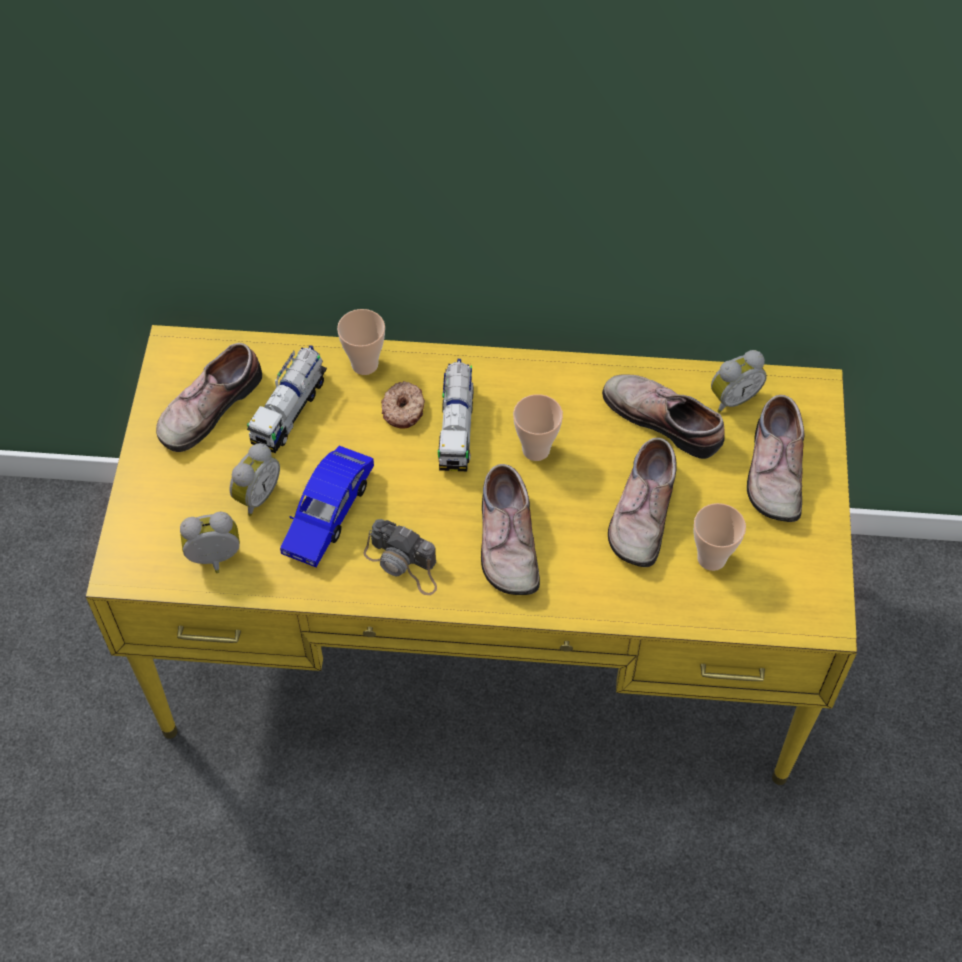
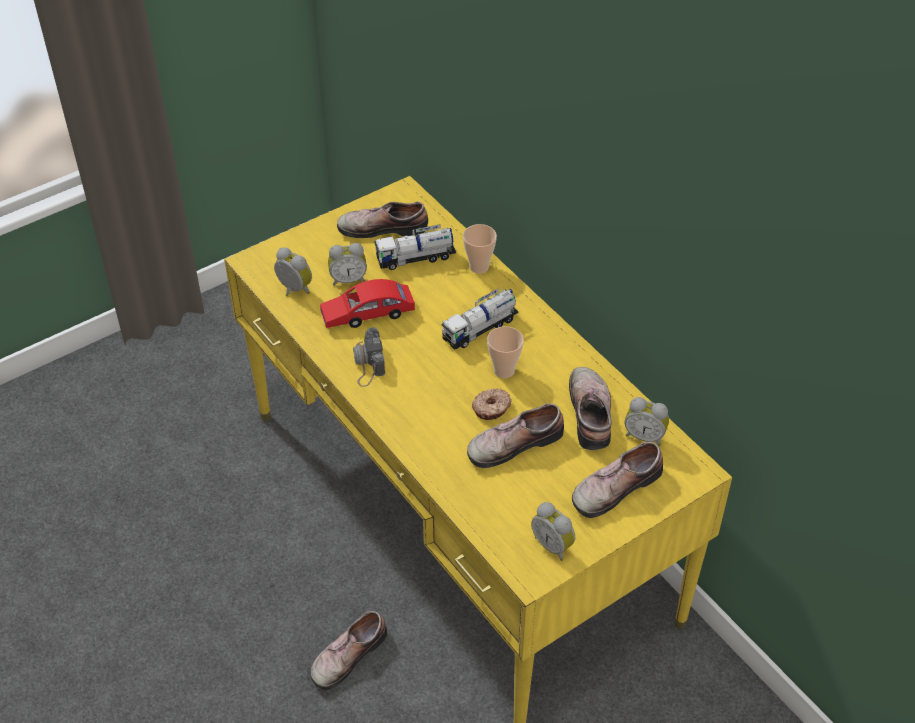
camera: 50 degrees right, 10 degrees down
blue toy car [280,446,374,567] -> red toy car [320,279,415,328]
donut [381,381,425,429] -> donut moved to [472,389,512,420]
shoe [481,464,540,595] -> shoe moved to [310,611,387,690]
cup [693,503,746,571] -> none
none -> alarm clock [531,502,575,561]

